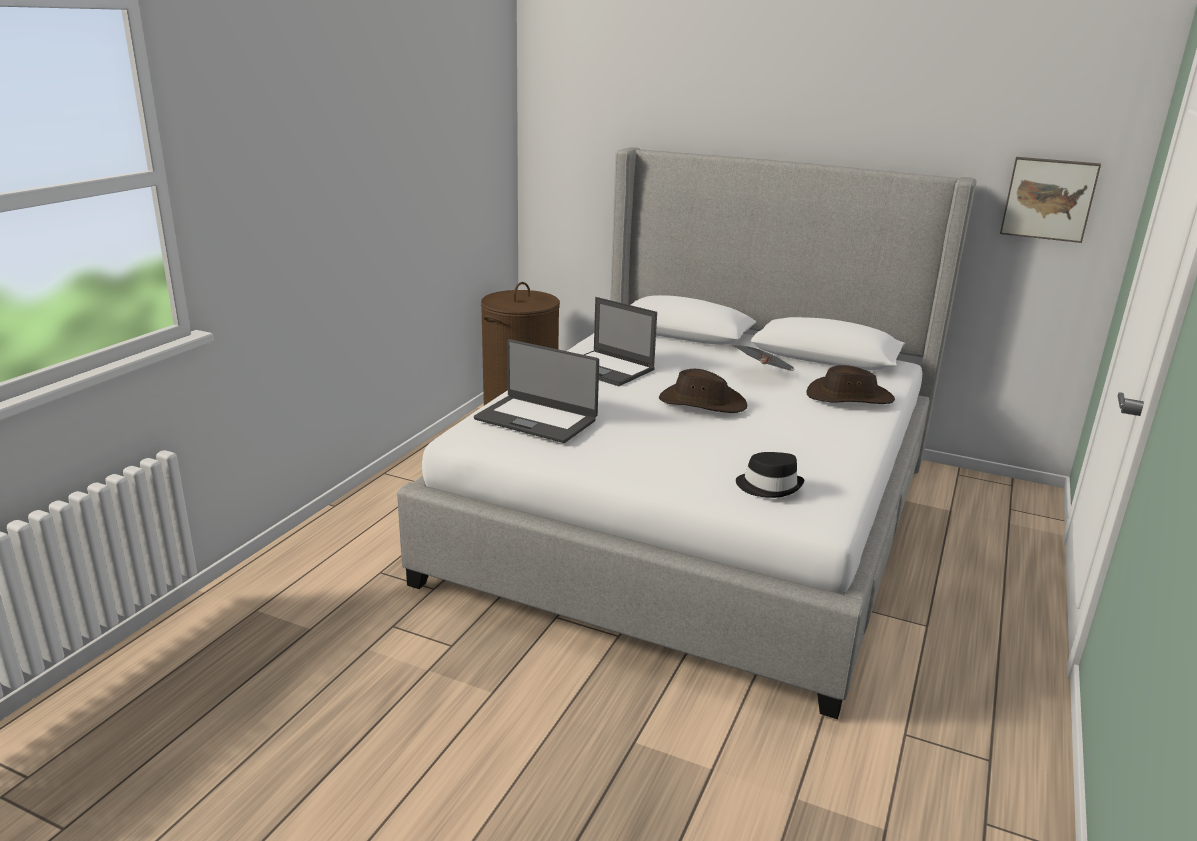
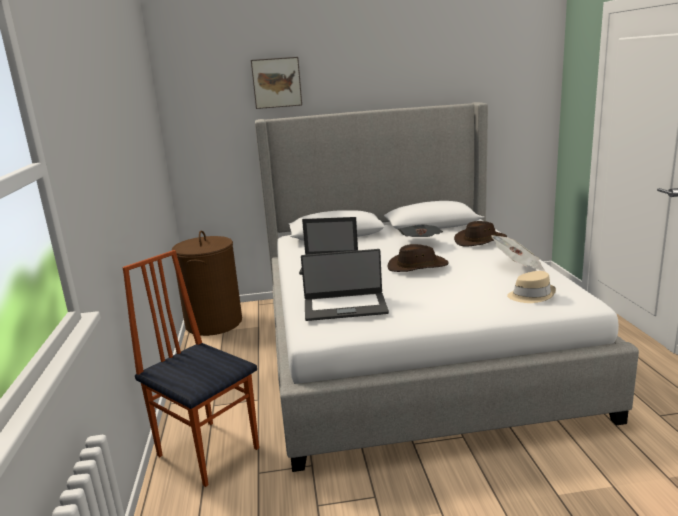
camera: 30 degrees left, 5 degrees down
black hat [736,452,804,498] -> beige hat [507,271,556,303]
picture [1000,157,1101,243] -> picture moved to [251,57,302,109]
none -> chair [123,250,259,487]
none -> newspaper [491,235,545,271]

